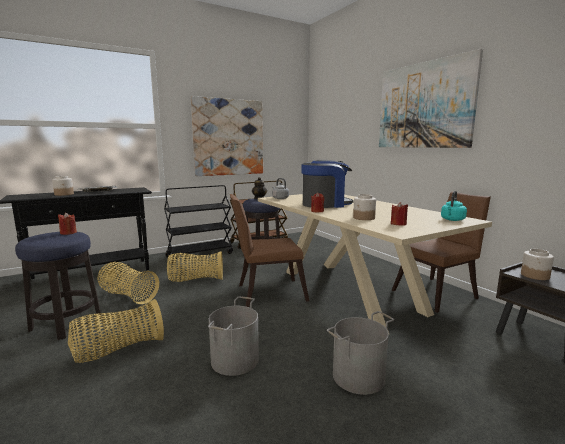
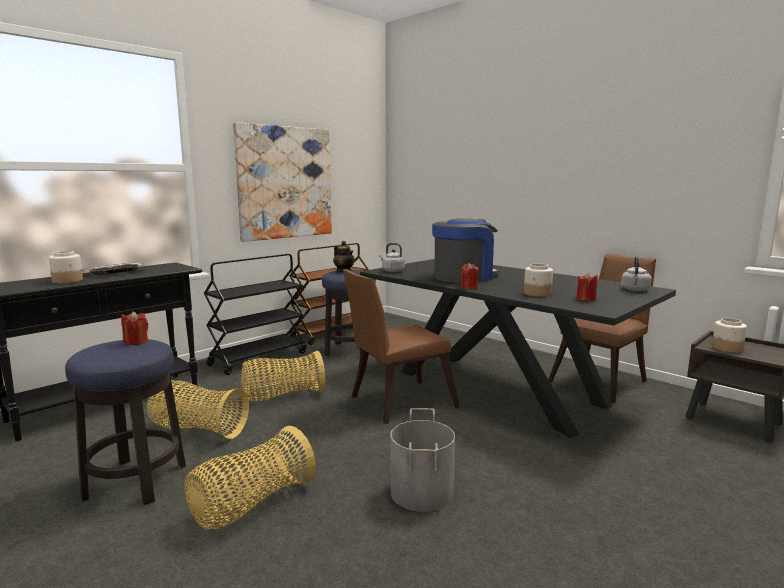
camera: 15 degrees left, 0 degrees up
beige dining table [258,194,492,333] -> black dining table [360,259,676,438]
grey bucket [327,311,394,395] -> none
picture [379,49,483,148] -> none
turquoise kettle [441,191,467,221] -> grey kettle [621,256,652,291]

